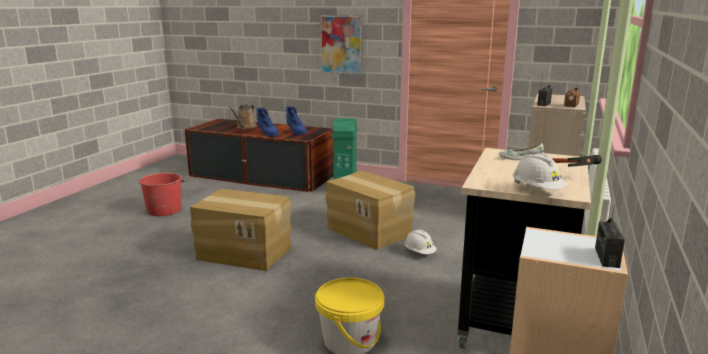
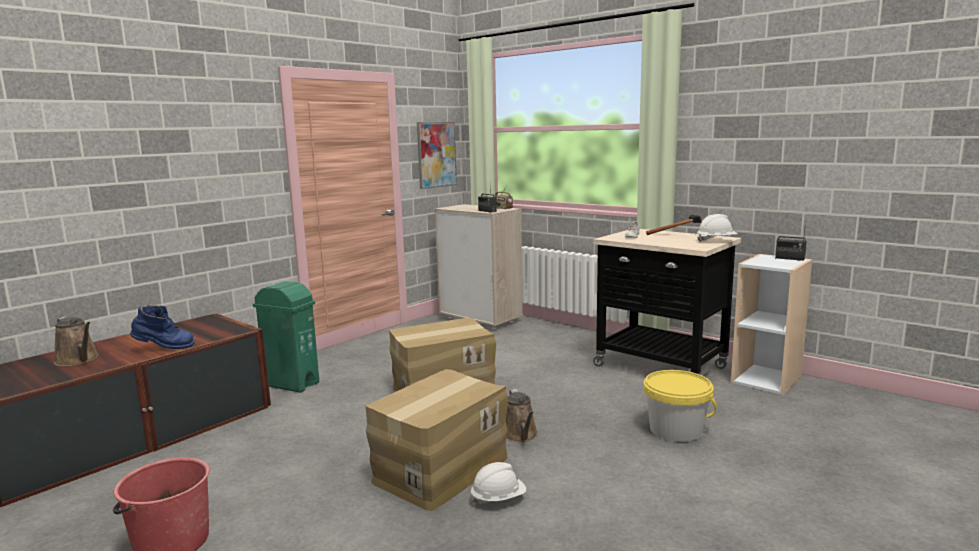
camera: 70 degrees left, 5 degrees down
blue boot [285,106,307,135] -> none
picture [320,15,363,75] -> picture moved to [417,122,457,189]
white hard hat [404,229,437,254] -> white hard hat moved to [471,462,526,505]
none -> brown watering can [506,389,538,442]

